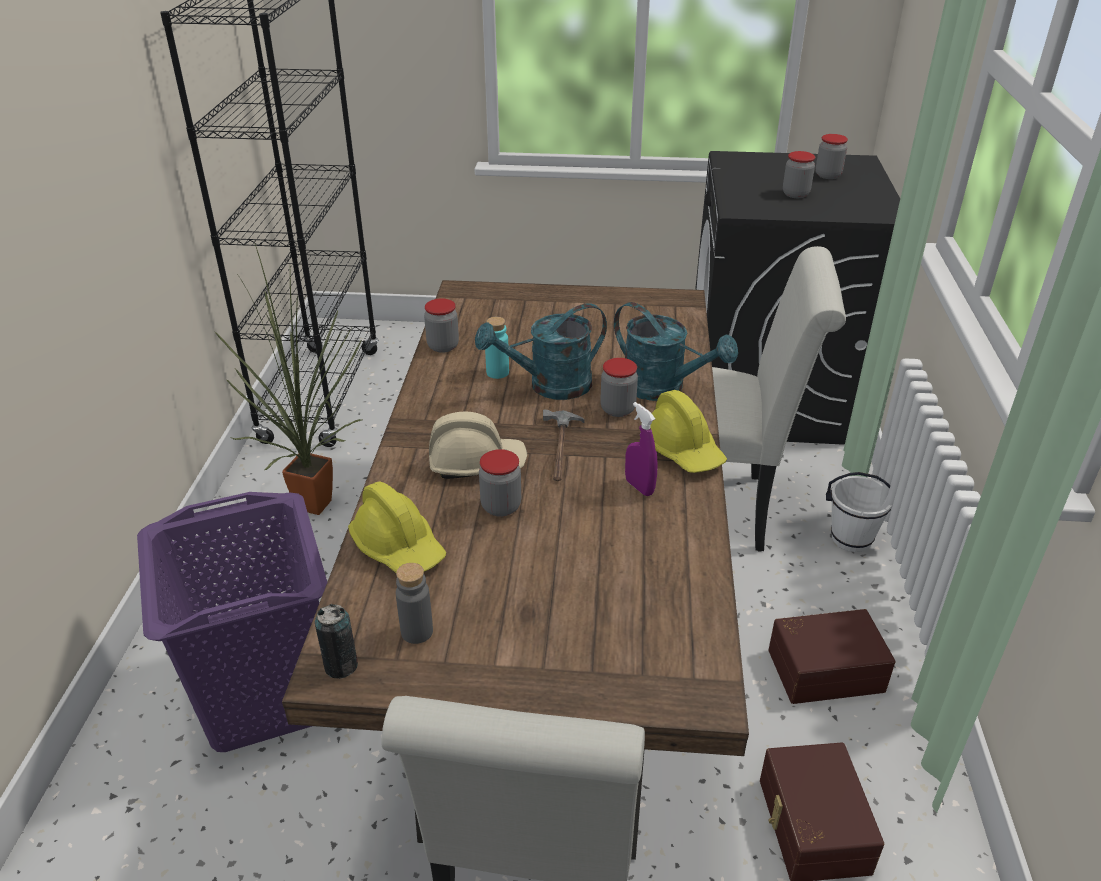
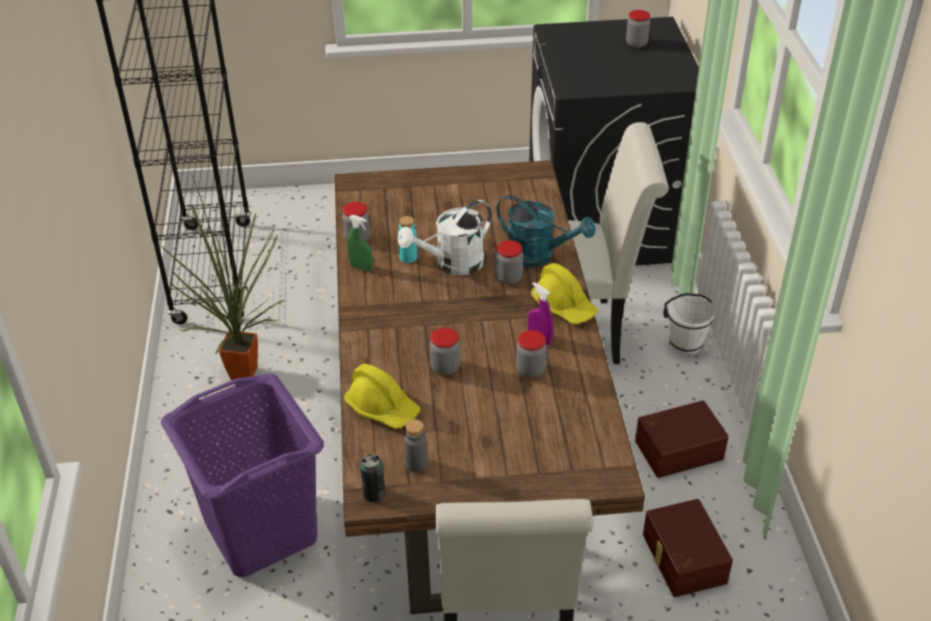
camera: 10 degrees left, 5 degrees up
beige hard hat [429,411,527,479] -> none
turquoise watering can [475,303,607,400] -> white watering can [398,200,492,276]
hammer [543,409,584,481] -> none
jar [783,151,815,198] -> jar moved to [516,330,547,378]
none -> green spray bottle [347,215,373,272]

